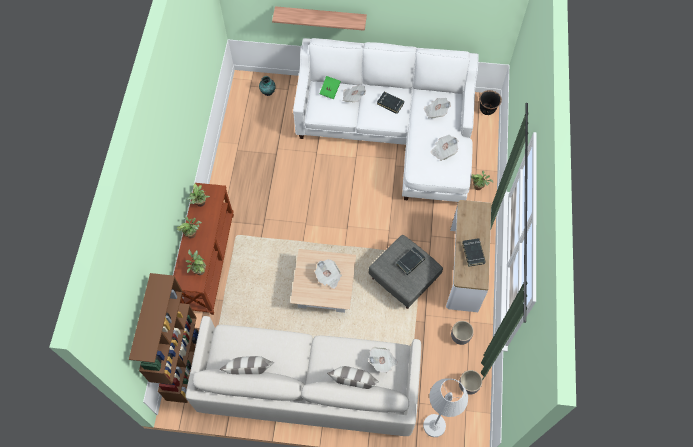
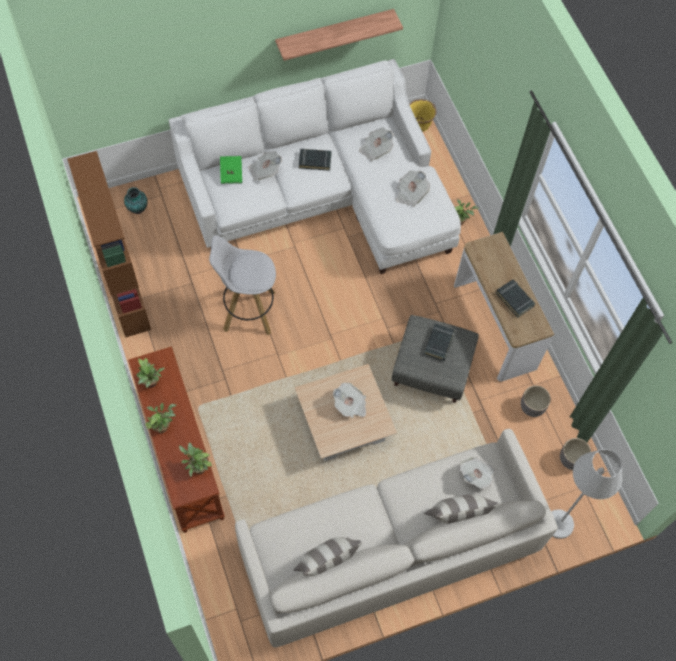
camera: 30 degrees left, 0 degrees up
brown bookcase [129,273,199,403] -> brown bookcase moved to [67,151,151,338]
shelf [272,6,367,31] -> shelf moved to [275,9,403,61]
black planter [479,90,502,115] -> yellow planter [409,99,436,132]
none -> white stool [209,235,276,335]

